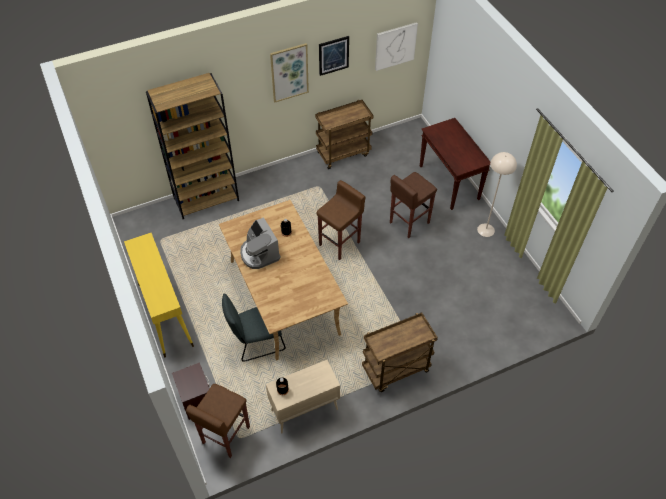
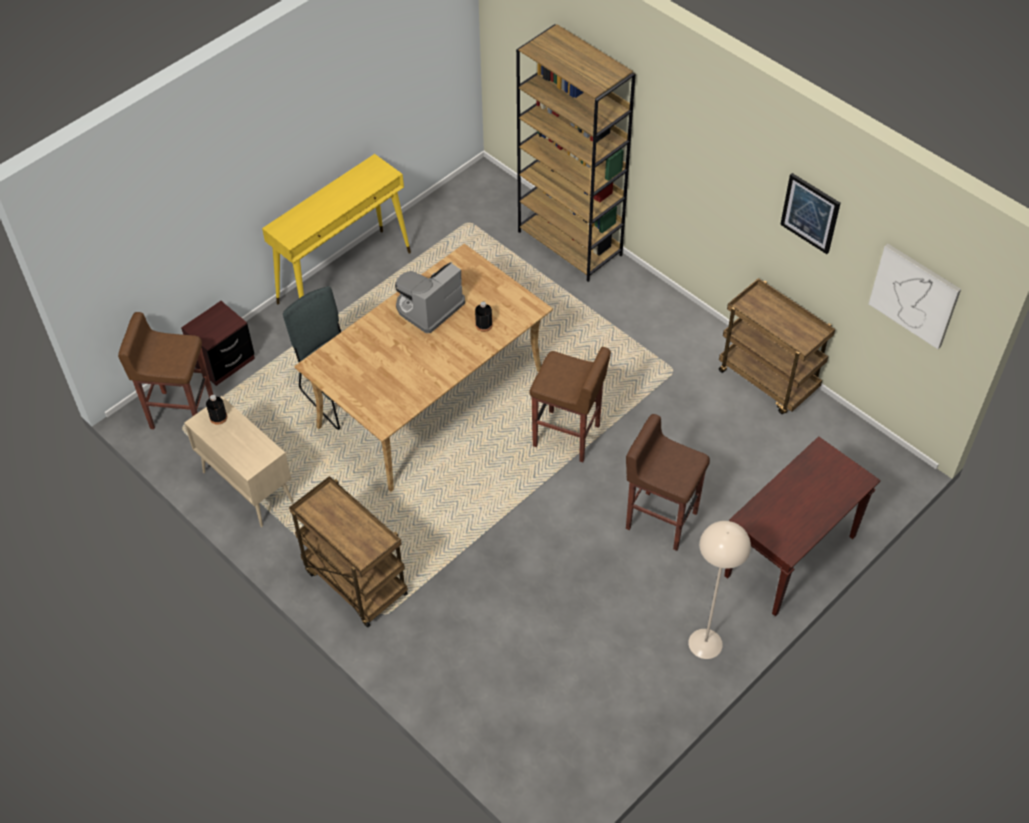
camera: 70 degrees right, 0 degrees up
picture [270,43,309,103] -> none

